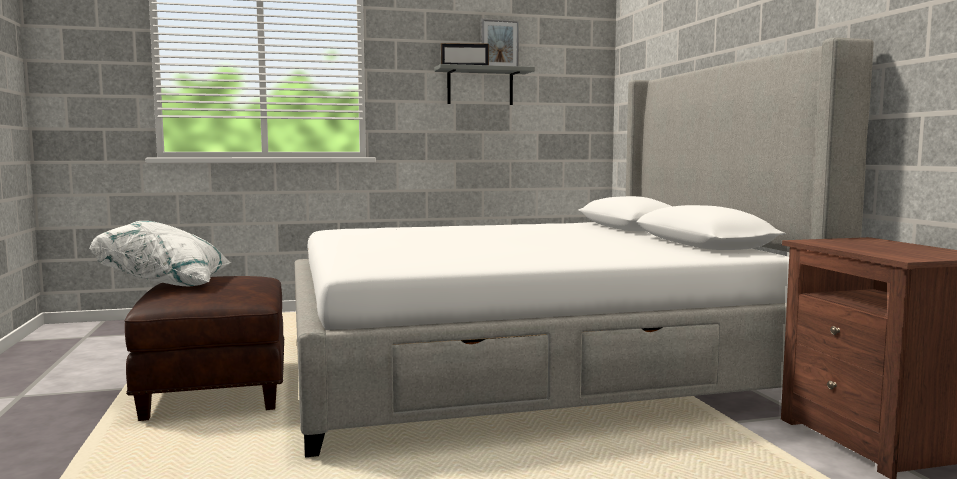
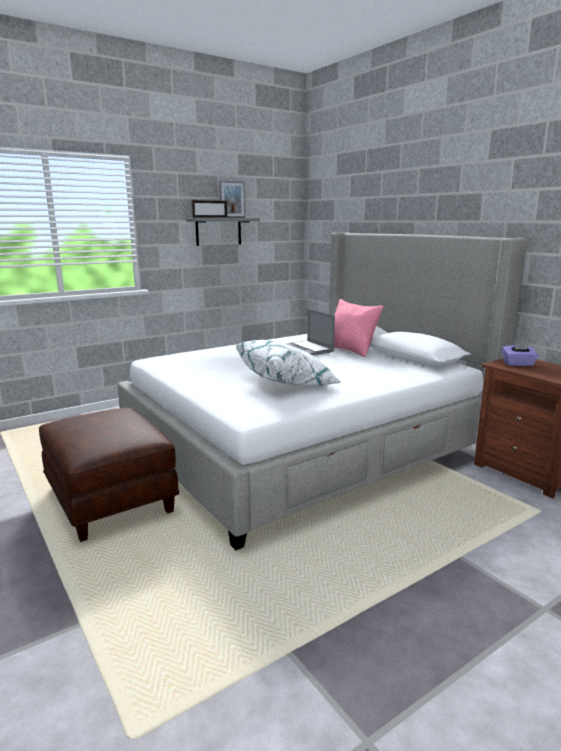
camera: 20 degrees left, 10 degrees up
white pillow [89,221,231,286] -> white pillow moved to [236,340,342,386]
none -> laptop [286,309,335,355]
none -> pink pillow [334,299,383,357]
none -> purple tissue box [502,342,538,366]

